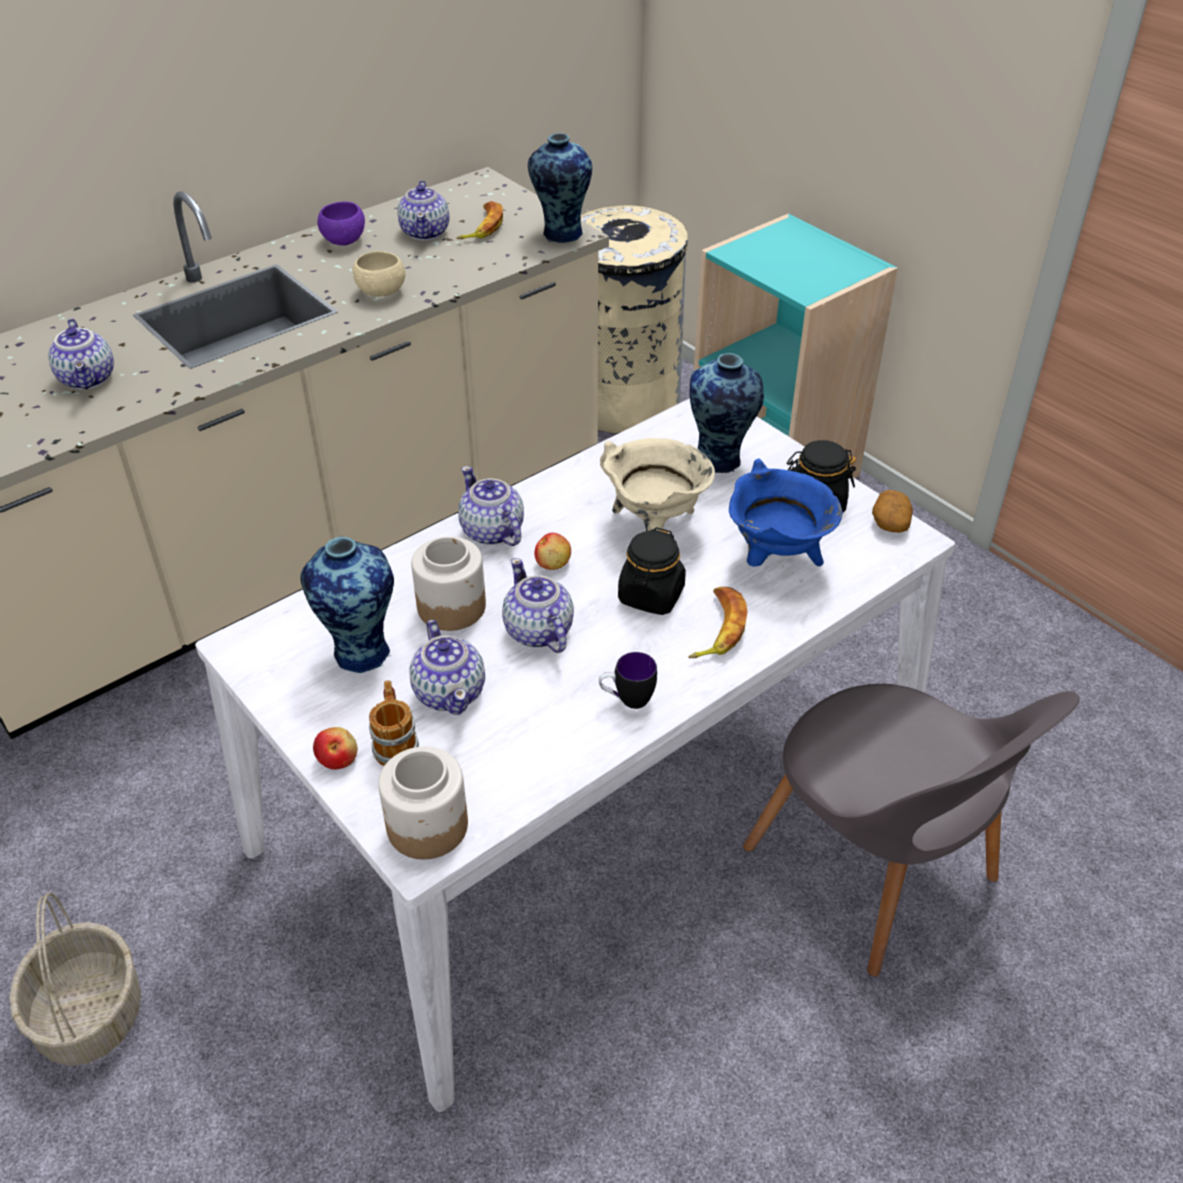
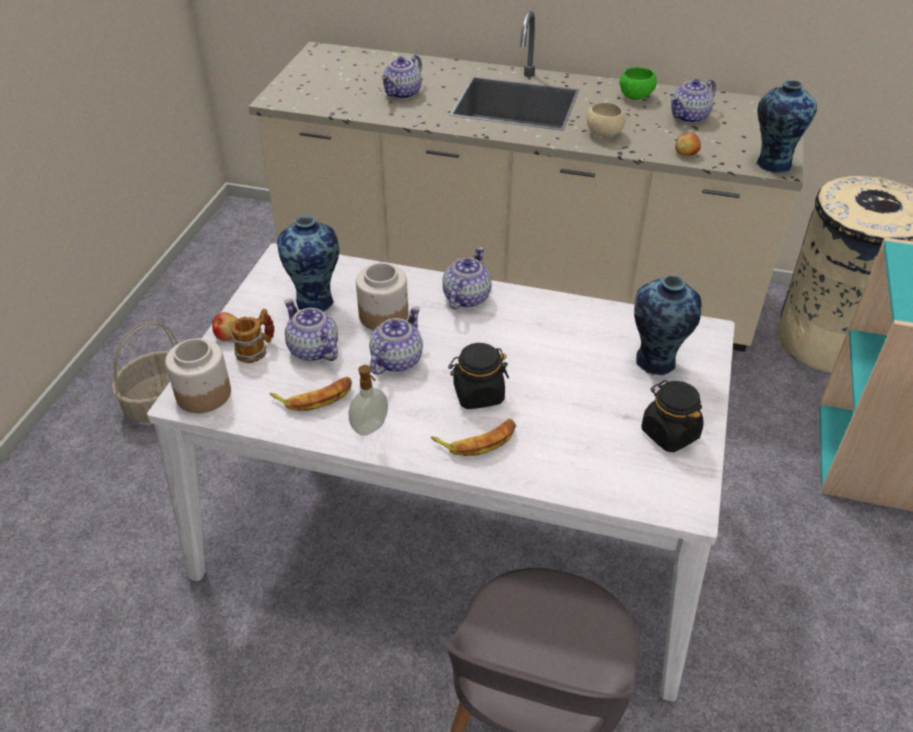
camera: 55 degrees right, 0 degrees up
purple bowl [317,202,365,245] -> green bowl [620,67,657,100]
teapot [409,620,485,715] -> teapot turned 105 degrees clockwise [284,299,338,361]
banana [456,201,503,239] -> banana moved to [270,377,352,411]
apple [534,533,571,570] -> apple moved to [675,133,701,156]
mug [599,652,657,709] -> soap dispenser [349,365,388,436]
beige cooking pot [600,438,715,531] -> none
blue cooking pot [729,458,842,567] -> none
potato [872,490,913,533] -> none

